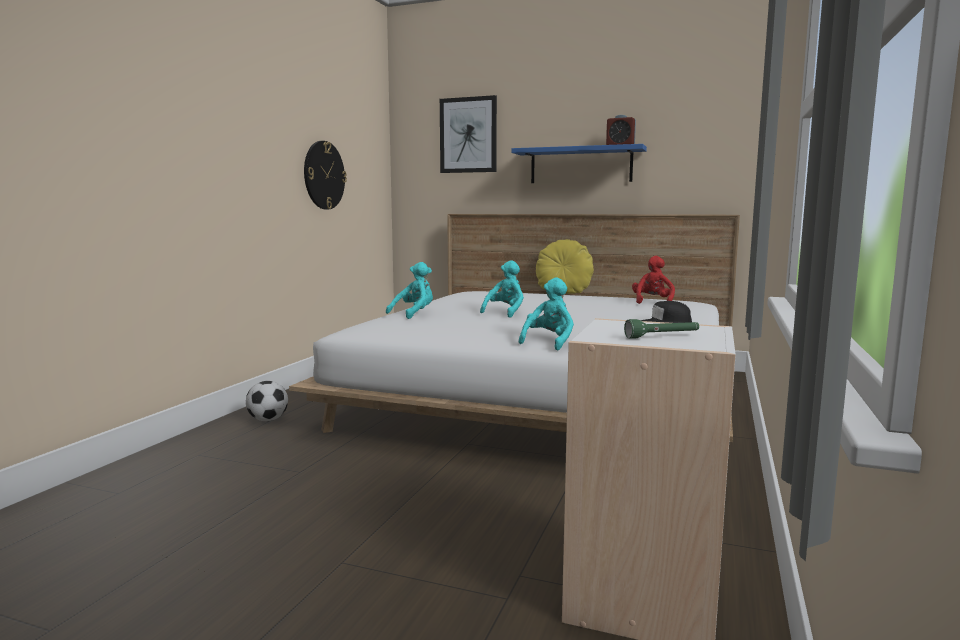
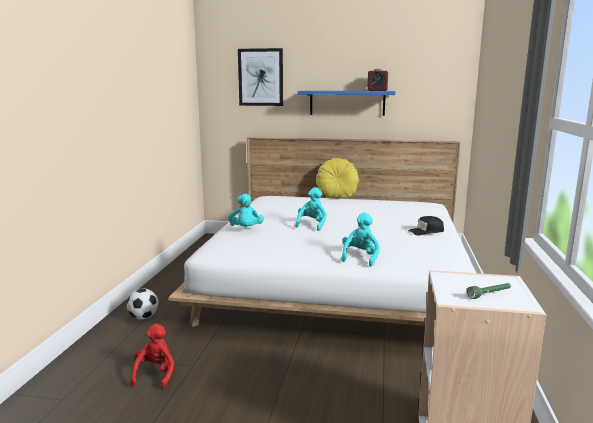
camera: 10 degrees left, 5 degrees up
wall clock [304,141,347,210] -> none
turquoise plush toy [386,262,433,319] -> turquoise plush toy turned 135 degrees clockwise [228,194,264,227]
red plush toy [632,256,675,304] -> red plush toy moved to [130,323,174,389]

